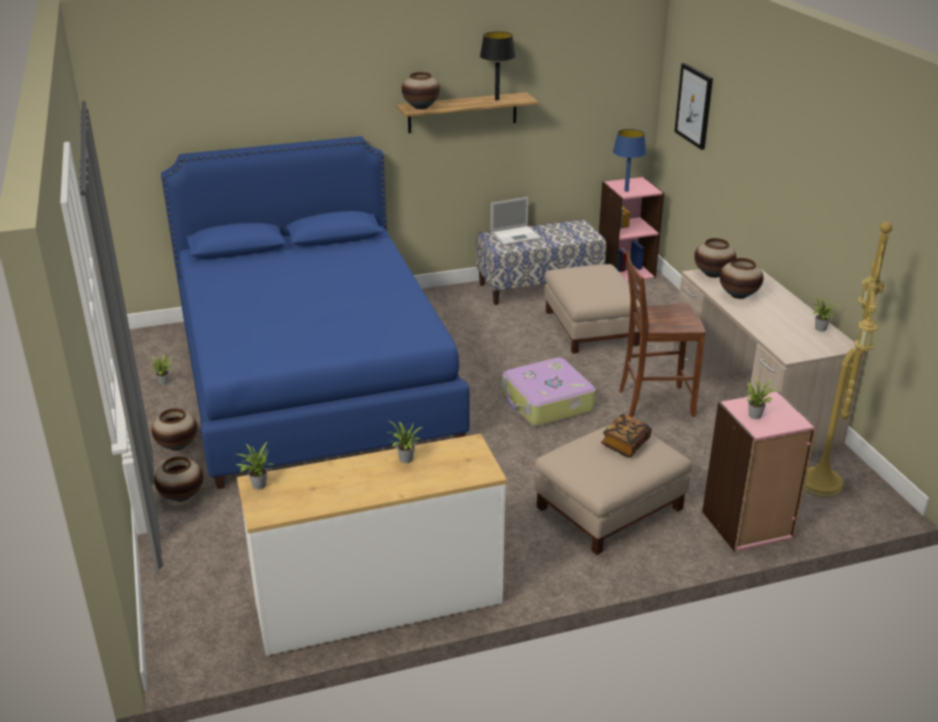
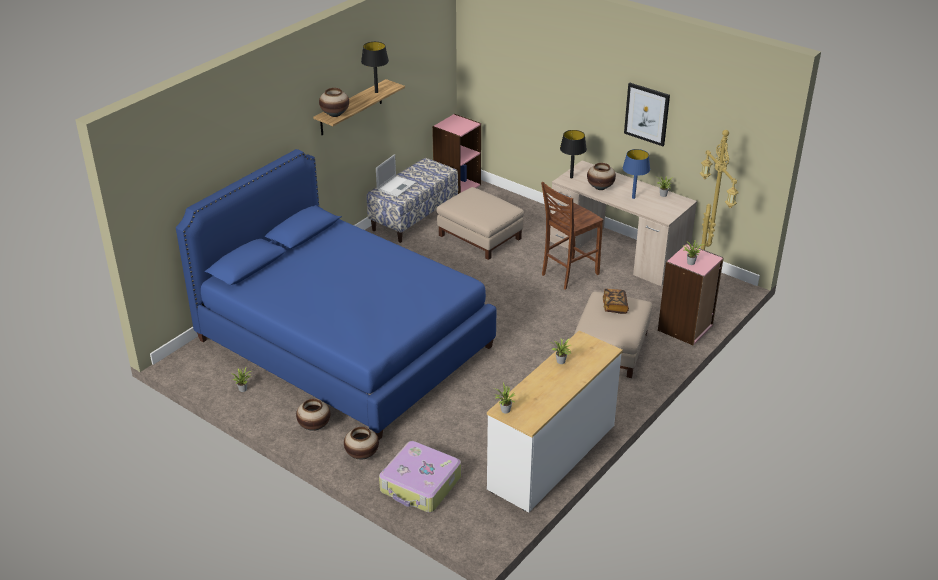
camera: 35 degrees left, 5 degrees up
suitcase [502,358,596,426] -> suitcase moved to [379,441,461,513]
blue table lamp [613,129,647,192] -> blue table lamp moved to [623,149,650,199]
picture [674,63,713,150] -> picture moved to [624,83,670,146]
vase [694,238,736,278] -> black table lamp [560,130,587,178]

